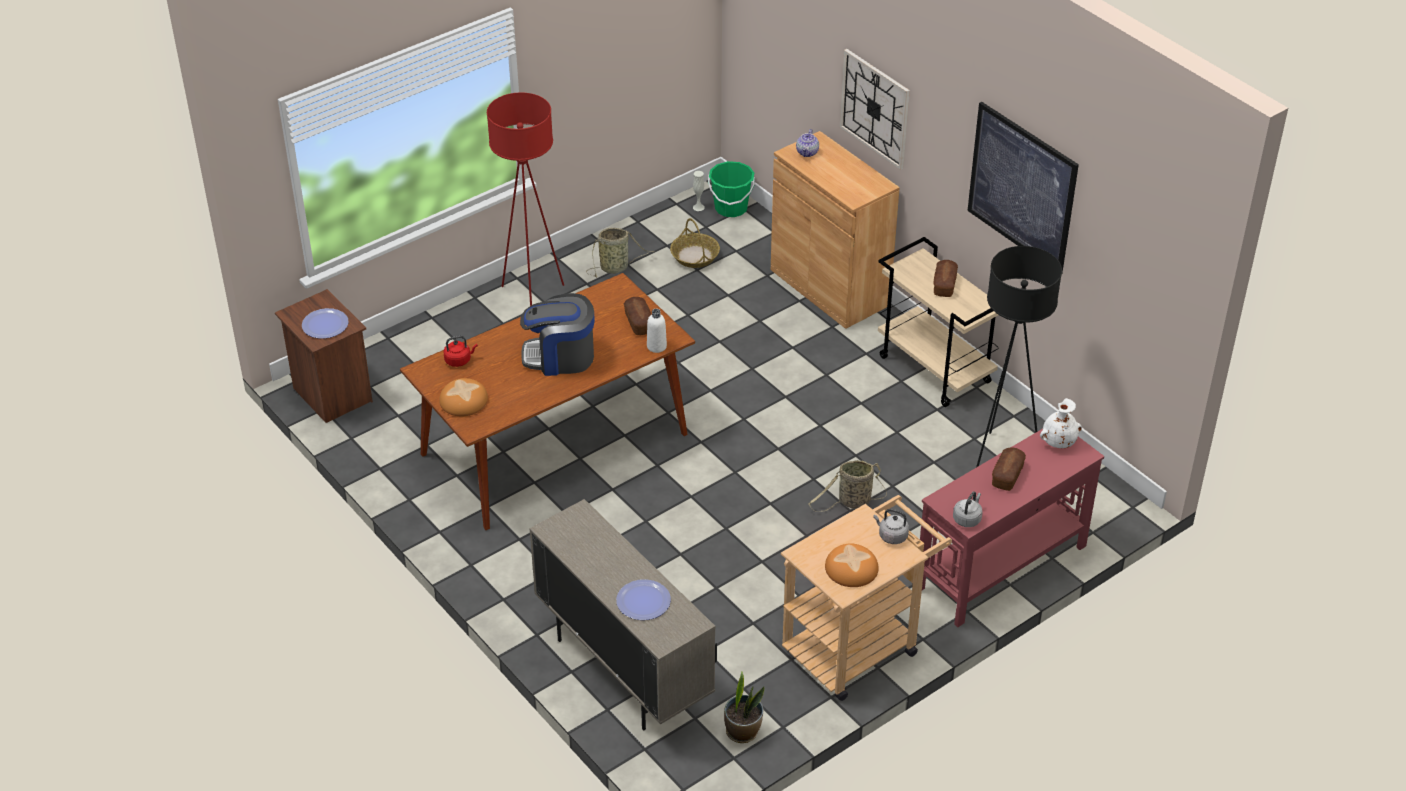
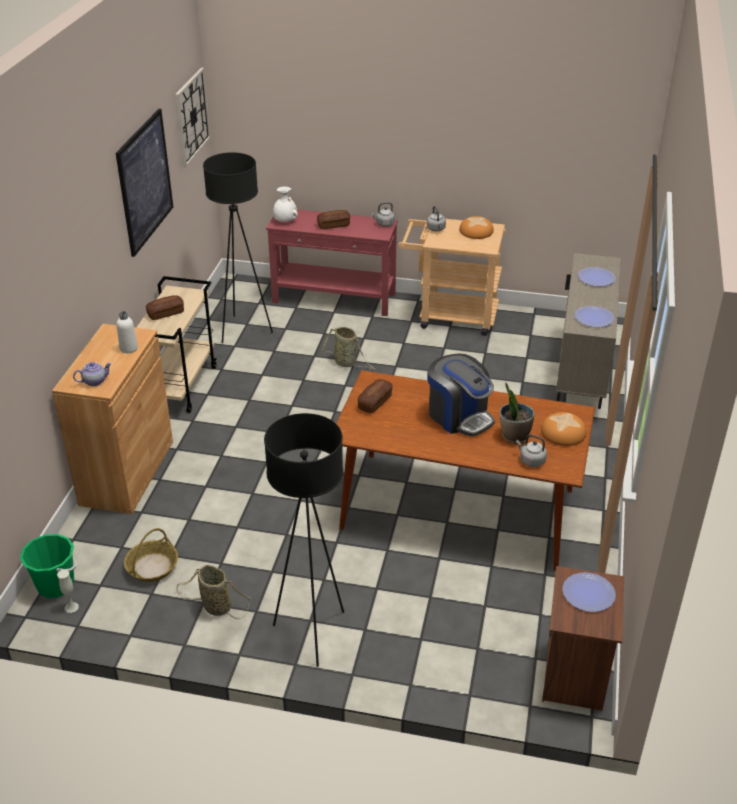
camera: 130 degrees left, 5 degrees down
red kettle [443,336,478,367] -> grey kettle [516,434,547,467]
red floor lamp [487,93,564,306] -> black floor lamp [264,413,344,667]
white bottle [647,309,667,353] -> white bottle moved to [117,311,138,353]
potted plant [724,672,764,743] -> potted plant moved to [500,382,534,444]
wall clock [840,49,910,170] -> wall clock moved to [175,68,211,167]
none -> plate [575,306,615,328]

